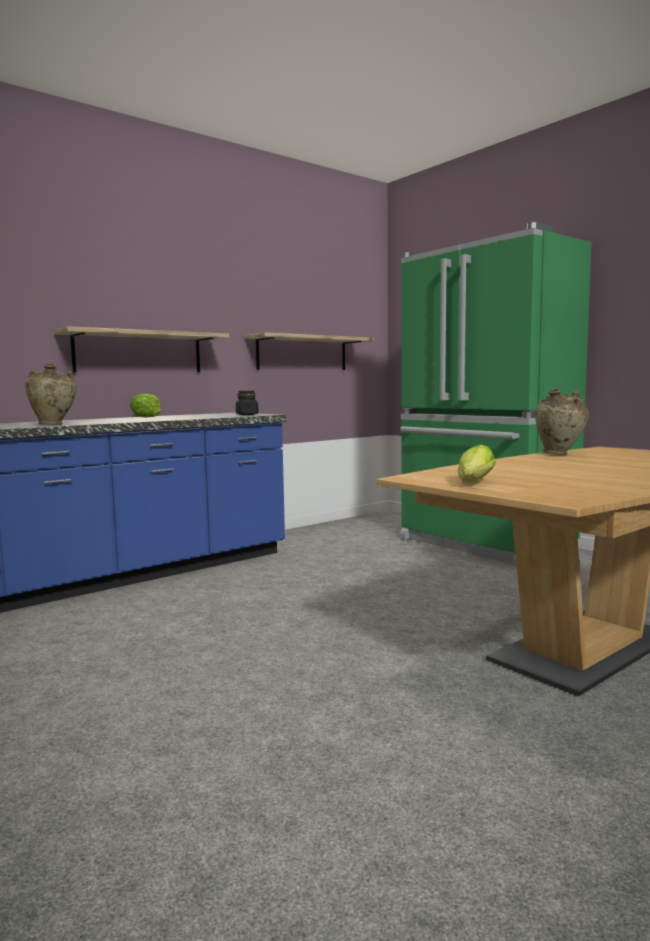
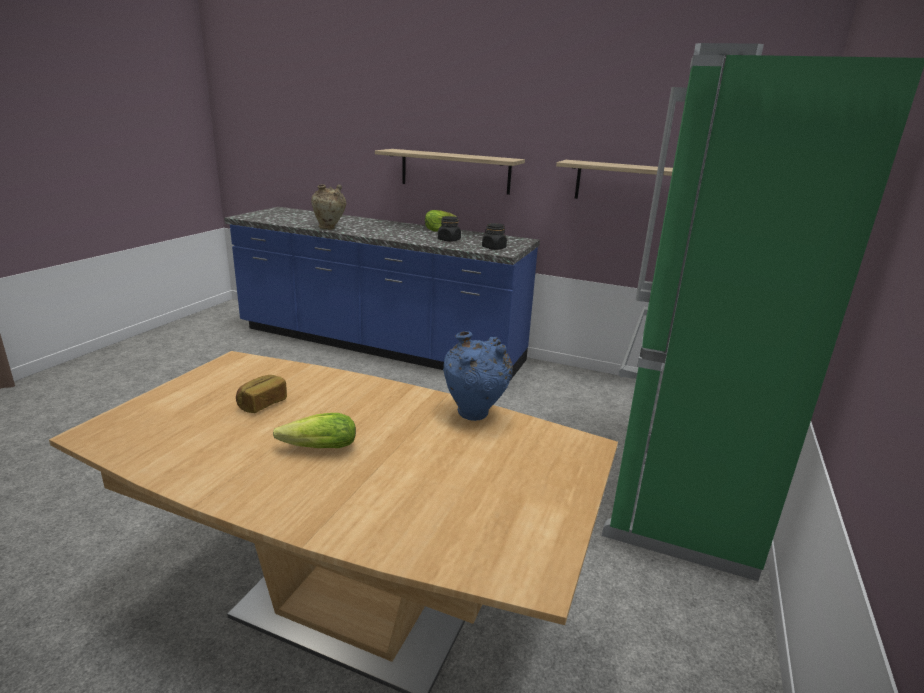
camera: 60 degrees right, 15 degrees up
lettuce [458,444,496,482] -> lettuce moved to [273,413,356,448]
beige vase [535,390,589,455] -> blue vase [443,331,513,421]
none -> bread [236,375,287,413]
none -> black jar [438,216,461,242]

